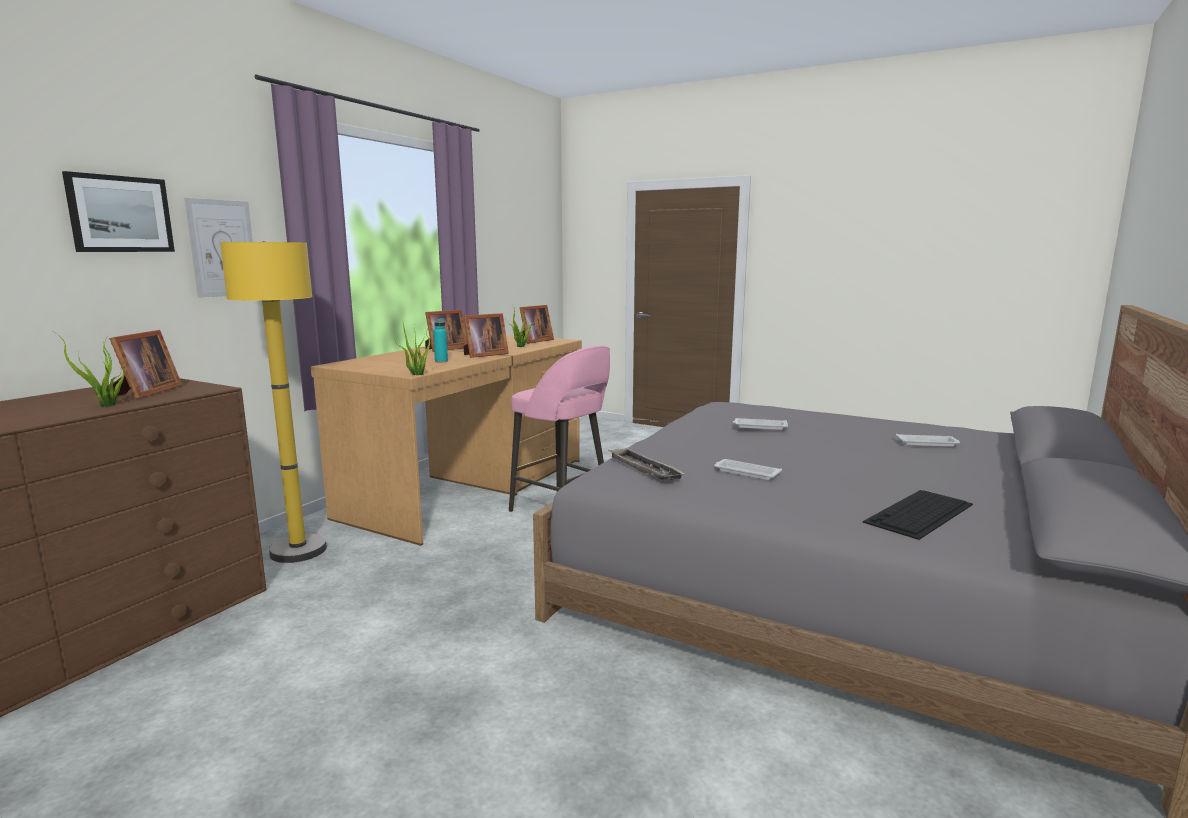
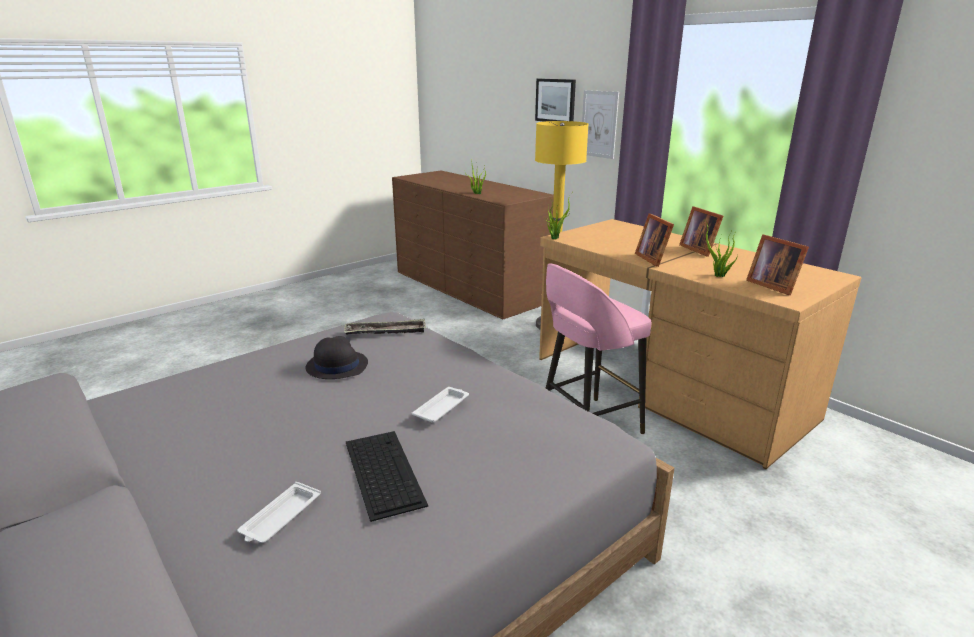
camera: 110 degrees right, 10 degrees up
picture frame [110,330,182,399] -> none
turquoise bottle [433,318,448,363] -> none
white tray [714,459,782,480] -> black hat [305,336,368,379]
keyboard [863,490,973,540] -> keyboard moved to [346,431,428,522]

